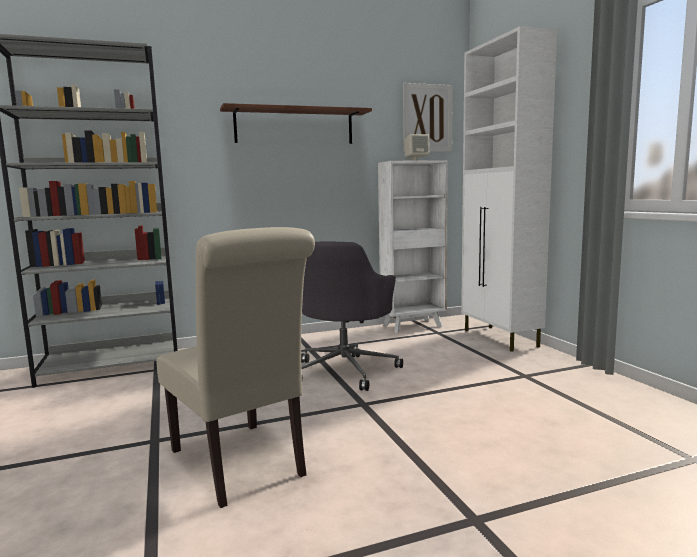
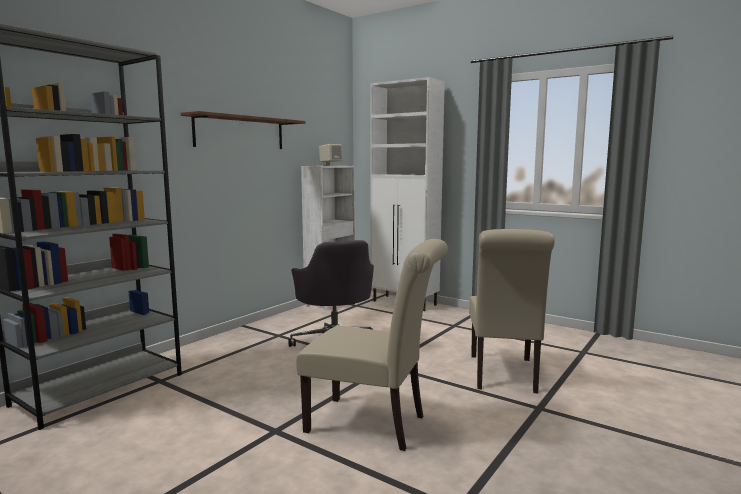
camera: 35 degrees left, 0 degrees up
picture [403,83,453,152] -> none
none -> beige chair [469,229,555,393]

